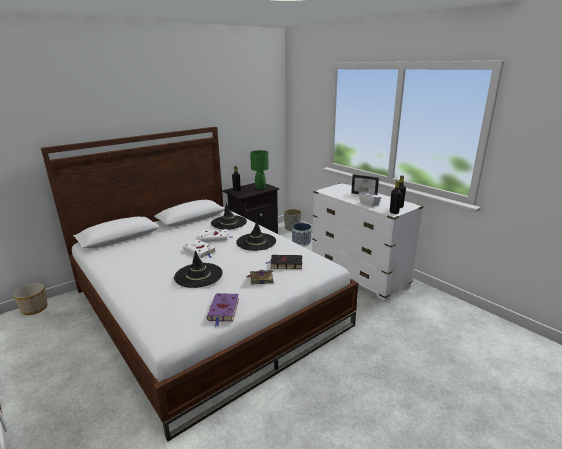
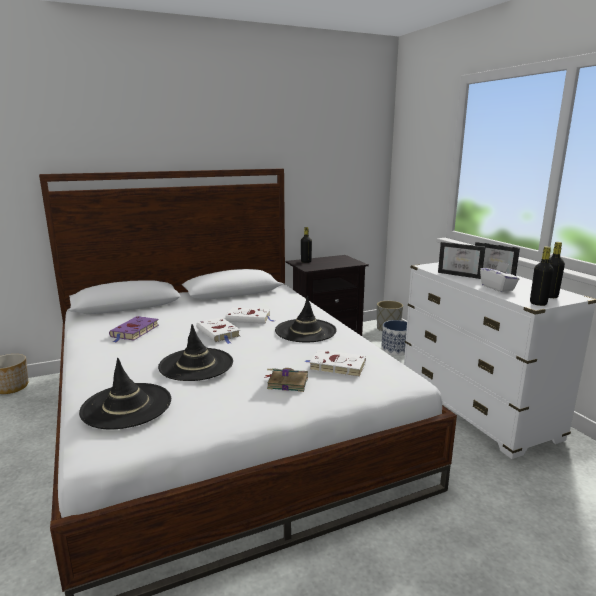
camera: 15 degrees right, 5 degrees down
purple book [207,293,239,326] -> purple book moved to [109,316,159,343]
black hat [211,203,247,230] -> black hat moved to [79,358,171,429]
green table lamp [250,150,269,189] -> none
black book [265,255,303,269] -> white book [305,350,366,377]
none -> picture frame [438,242,485,279]

